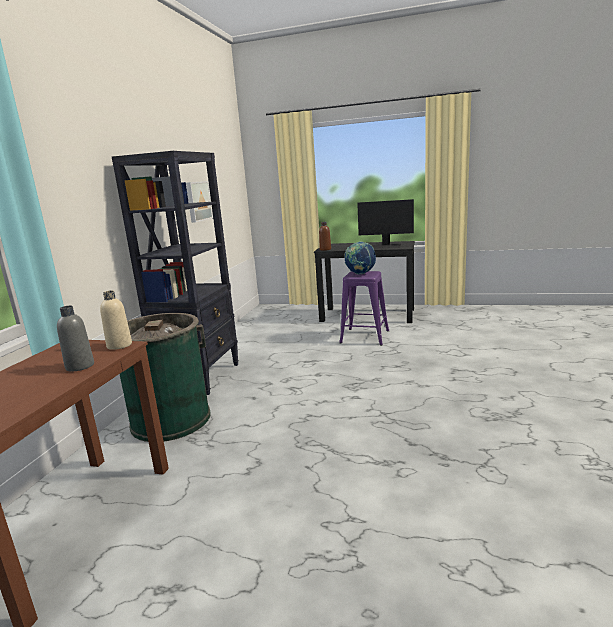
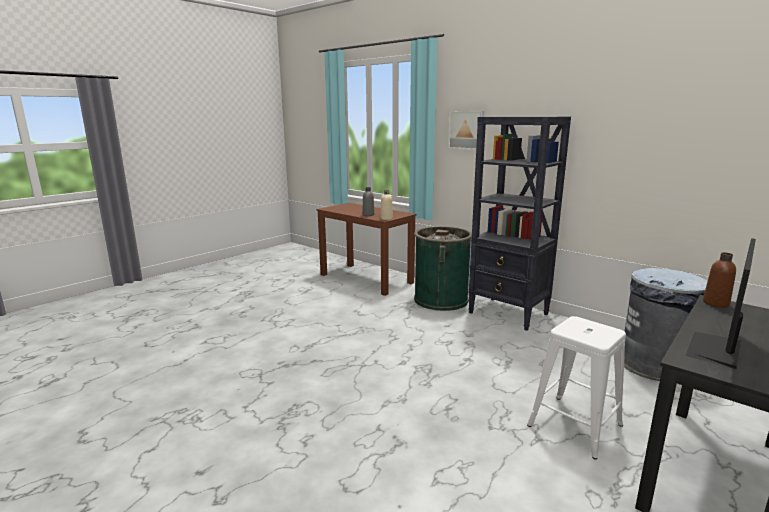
camera: 115 degrees right, 0 degrees up
picture [186,181,213,223] -> picture moved to [448,111,485,150]
purple stool [340,271,389,346] -> white stool [527,316,626,460]
globe [344,241,376,275] -> none
none -> grey trash can [624,268,707,381]

